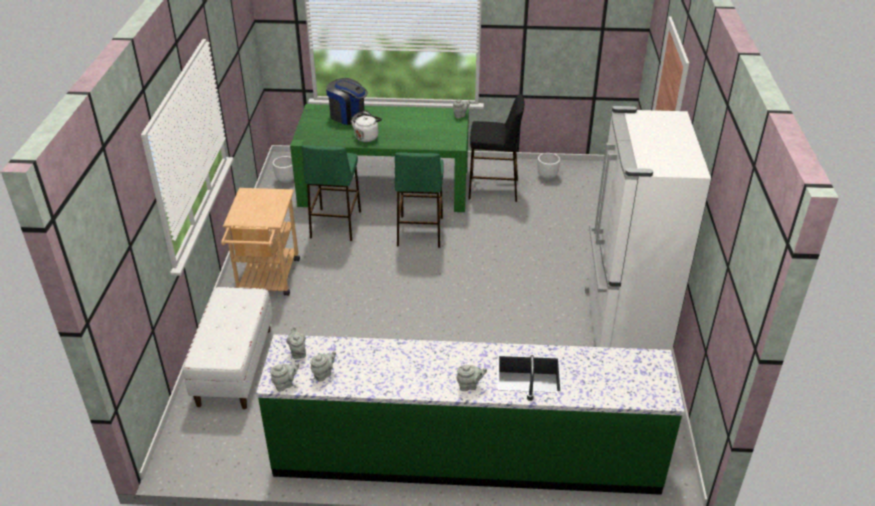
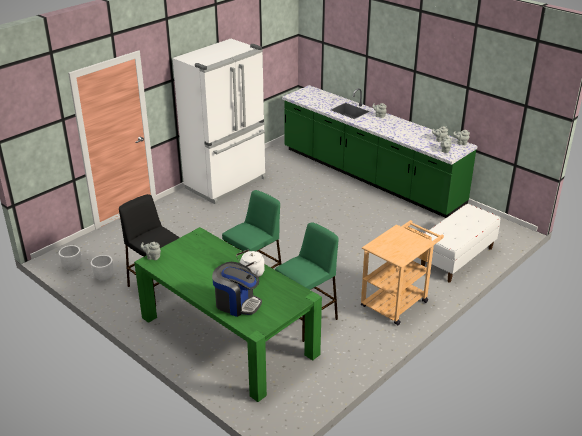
camera: 140 degrees left, 5 degrees down
white planter [273,156,294,183] -> white planter moved to [59,245,82,271]
coffee machine [326,78,371,125] -> coffee machine turned 135 degrees clockwise [212,262,262,317]

